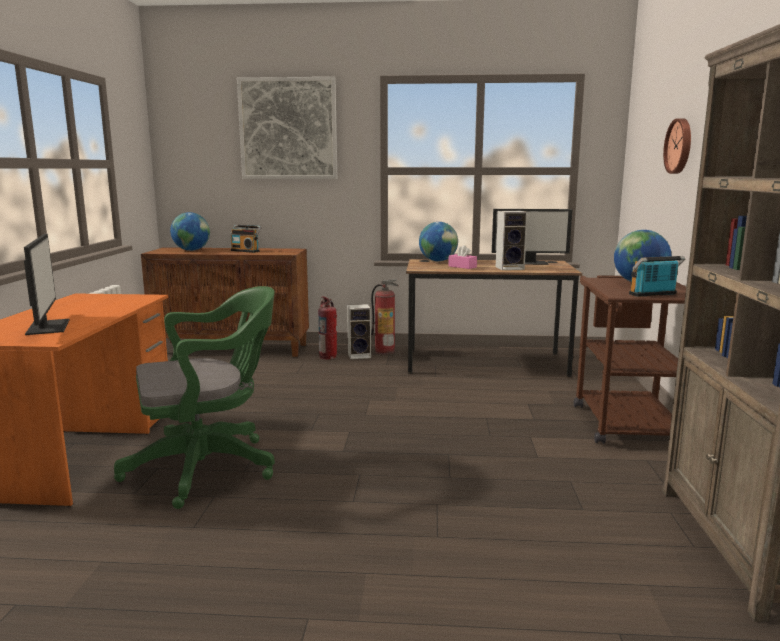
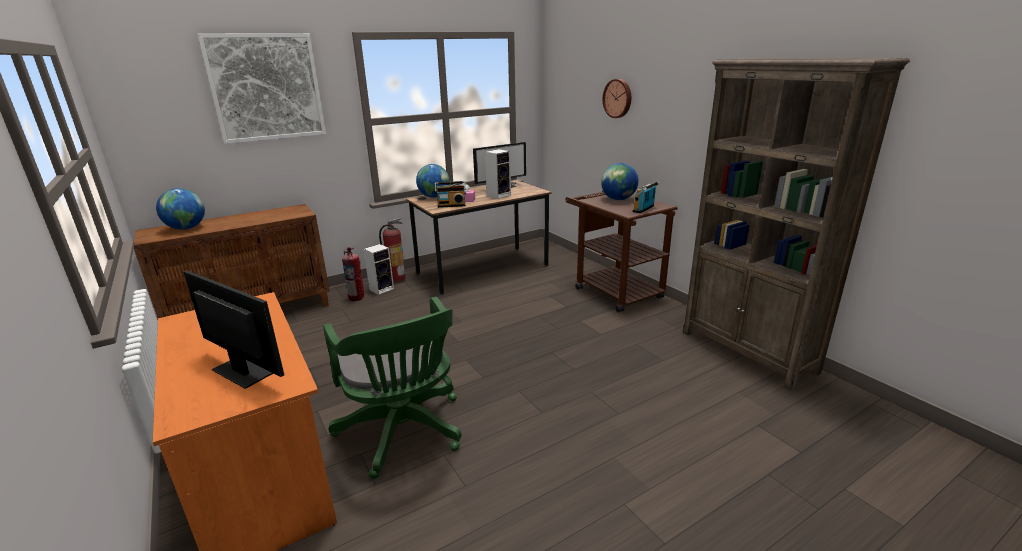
camera: 35 degrees left, 10 degrees up
green office chair [114,286,275,509] -> green office chair turned 120 degrees clockwise [323,297,462,479]
radio [231,225,261,253] -> radio moved to [435,181,466,208]

